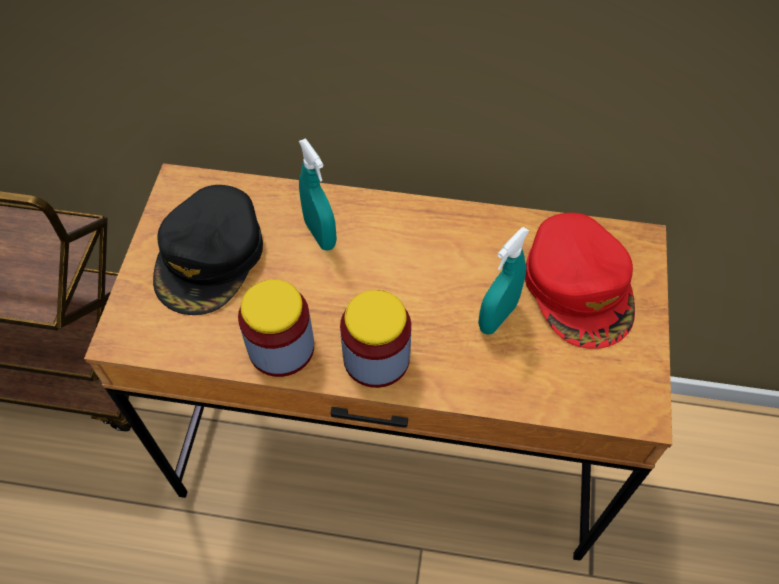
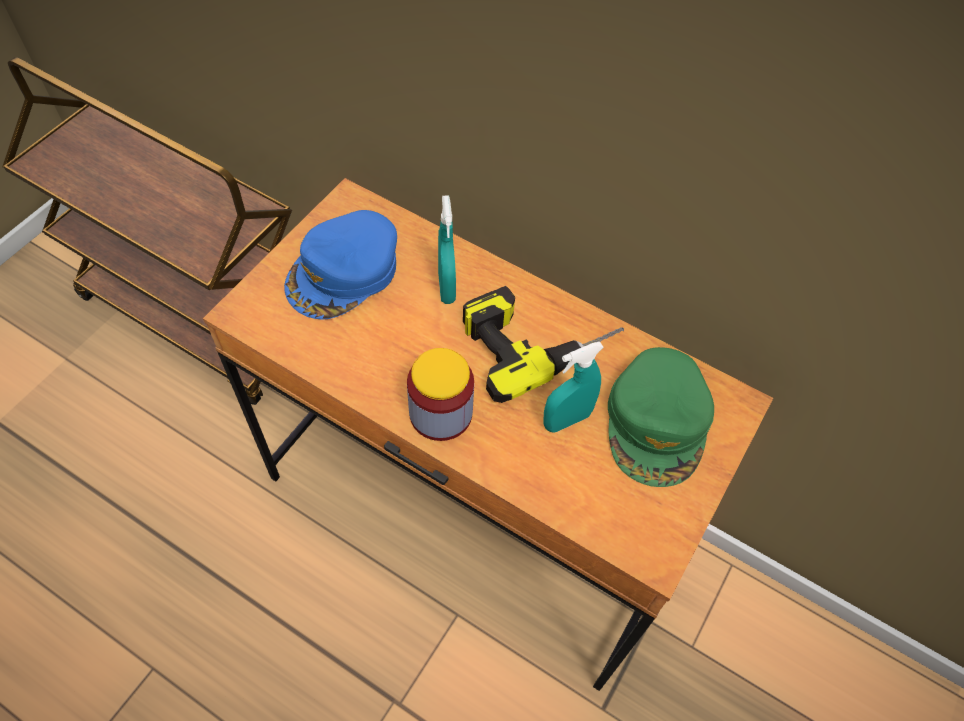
camera: 20 degrees right, 0 degrees up
black cap [153,185,263,315] -> blue cap [284,210,397,320]
jar [238,279,314,377] -> none
red cap [525,213,635,349] -> green cap [608,347,714,487]
none -> power drill [463,286,624,403]

